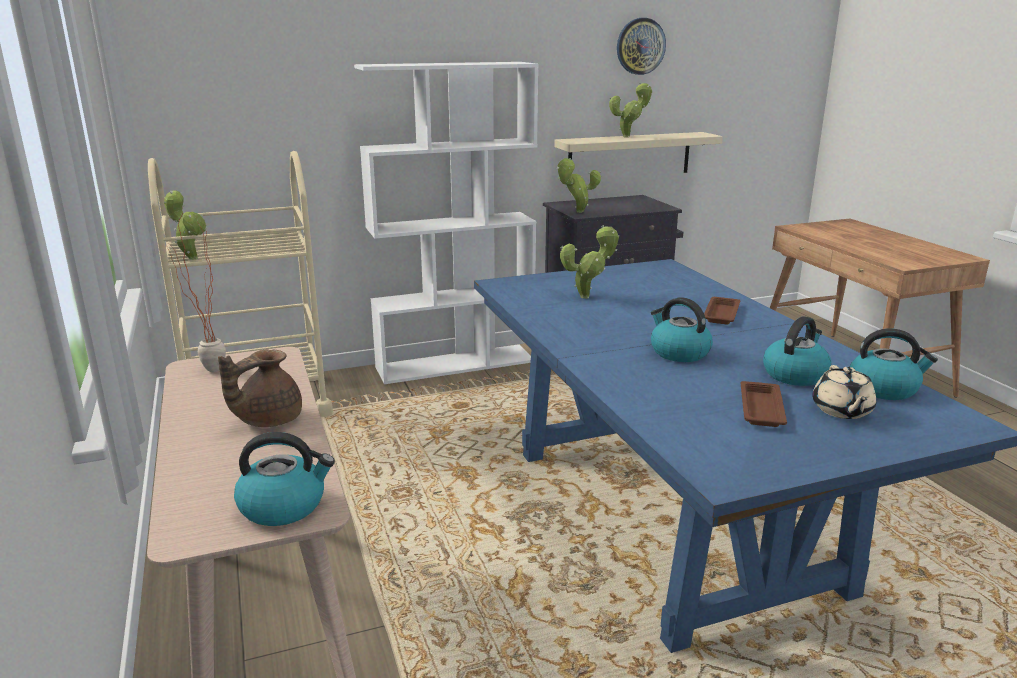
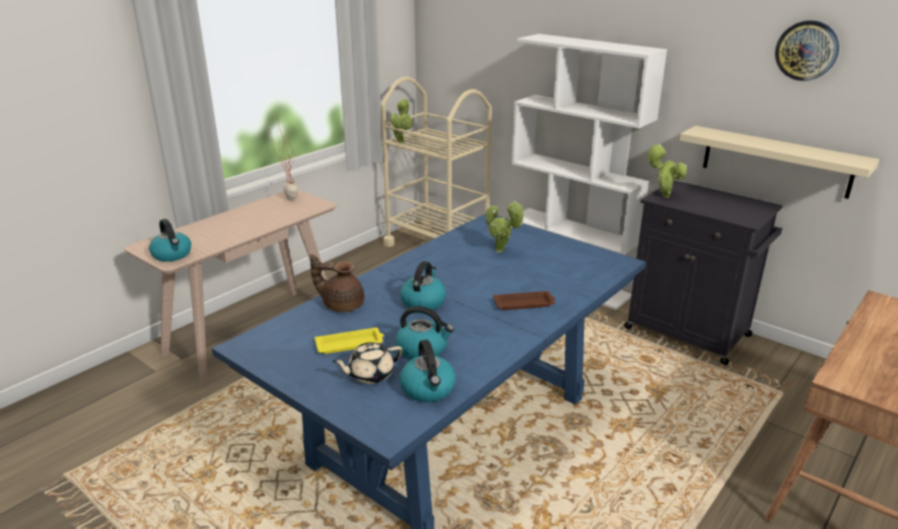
camera: 60 degrees right, 5 degrees up
brown teapot [218,349,302,427] -> brown teapot moved to [310,254,364,312]
potted plant [609,82,652,138] -> none
brown tray [741,381,787,427] -> yellow tray [315,328,384,354]

